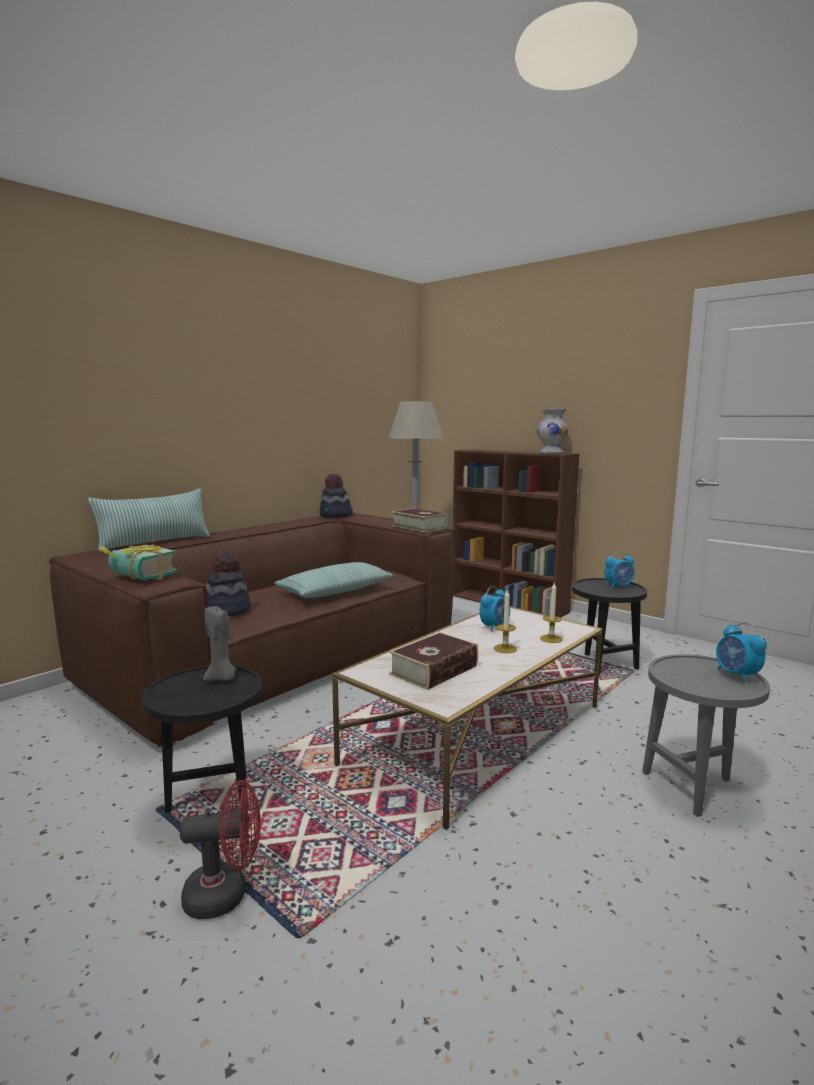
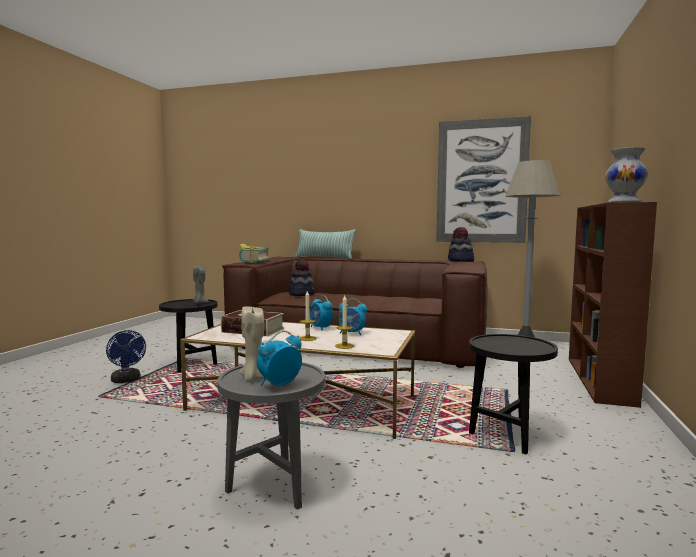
camera: 65 degrees right, 5 degrees down
red fan [180,780,261,919] -> blue fan [106,330,146,383]
pillow [274,562,394,598] -> none
book [392,508,448,532] -> none
alarm clock [605,551,635,589] -> alarm clock moved to [309,295,333,331]
none -> beige candle [240,306,264,381]
none -> picture [436,116,531,243]

